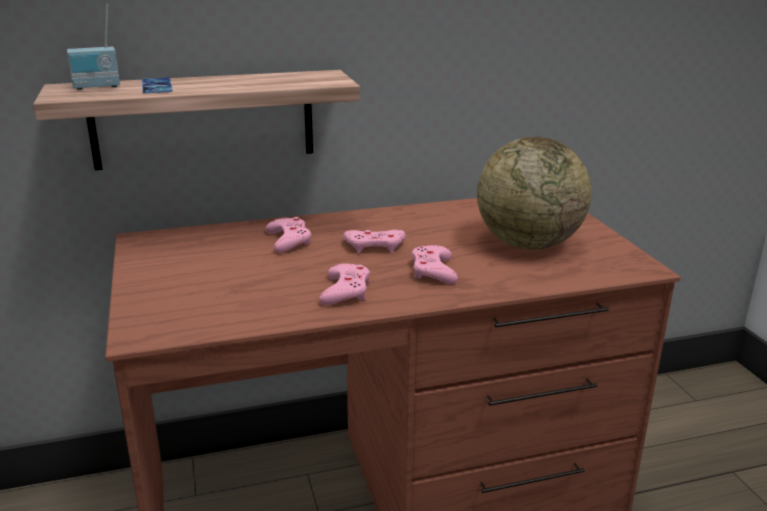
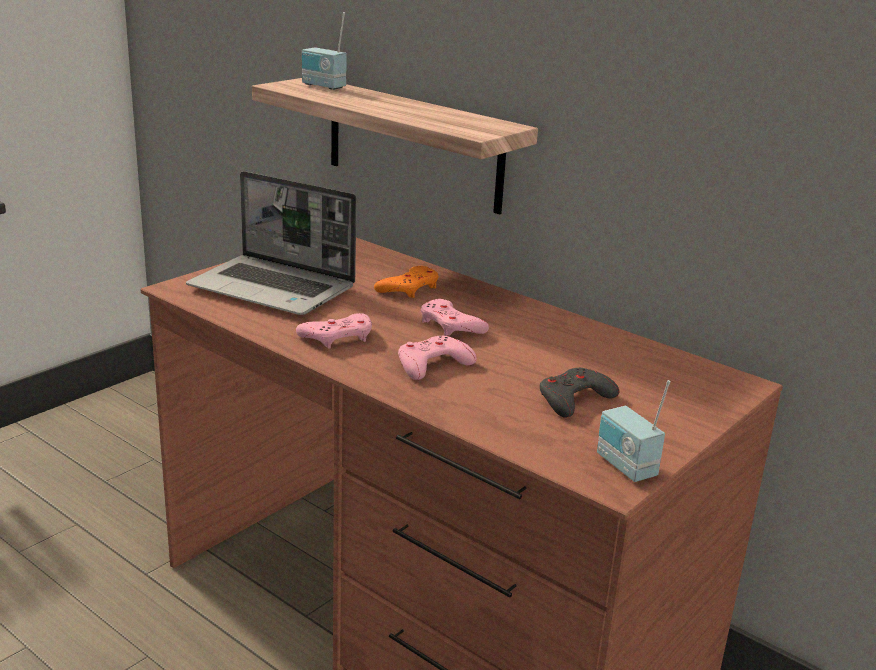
camera: 55 degrees right, 0 degrees up
phone [142,77,173,93] -> none
pink game controller [266,217,311,253] -> orange game controller [374,266,439,298]
globe [477,137,591,250] -> grey game controller [540,368,619,418]
none -> laptop [186,171,356,315]
none -> radio [597,380,671,482]

